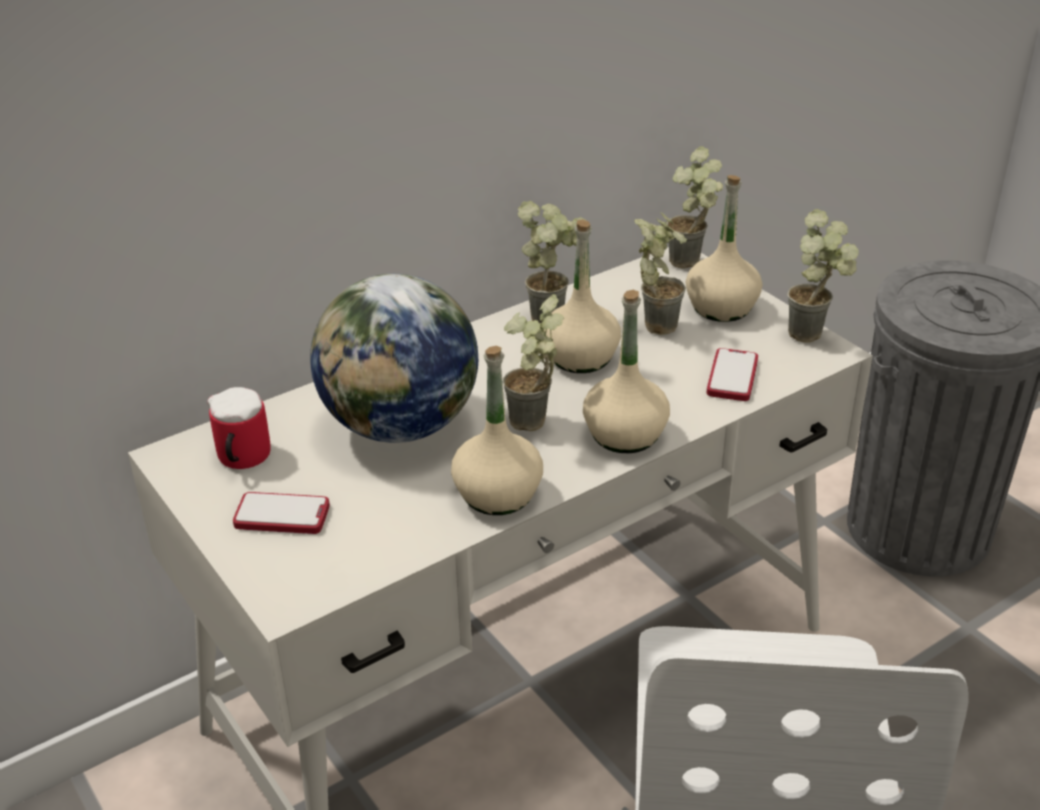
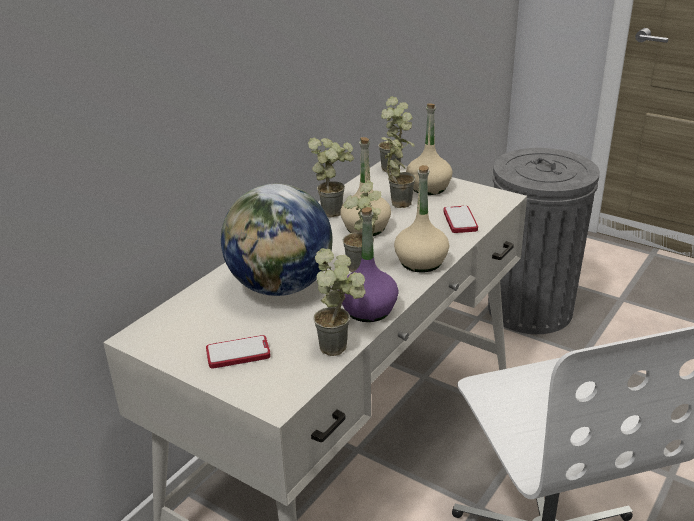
camera: 20 degrees left, 5 degrees down
mug [207,387,271,469] -> none
beige bottle [451,346,543,515] -> purple bottle [339,207,399,322]
potted plant [787,209,859,343] -> potted plant moved to [313,248,366,356]

